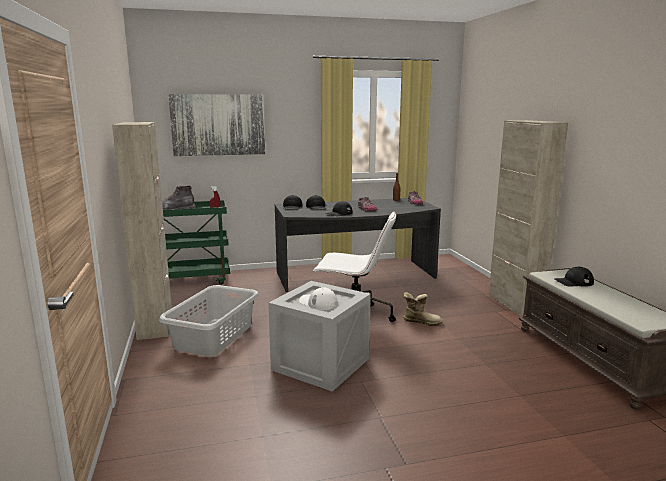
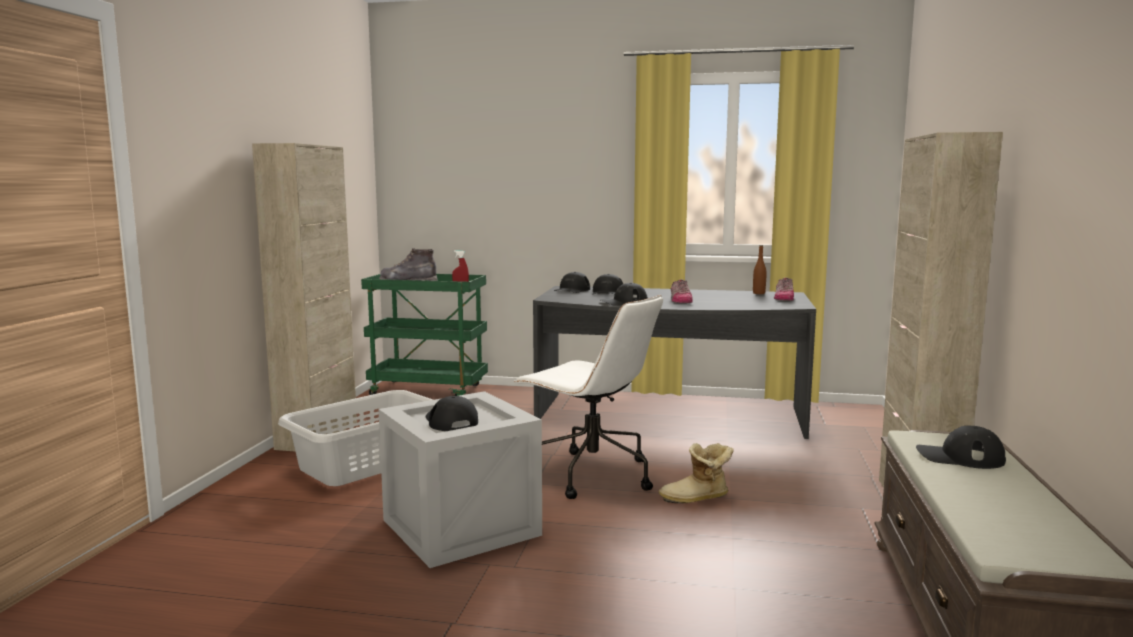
camera: 25 degrees right, 5 degrees down
picture [168,94,265,156] -> none
white cap [299,287,338,310] -> black cap [426,396,478,431]
boot [403,292,443,326] -> boot turned 135 degrees clockwise [659,443,734,504]

